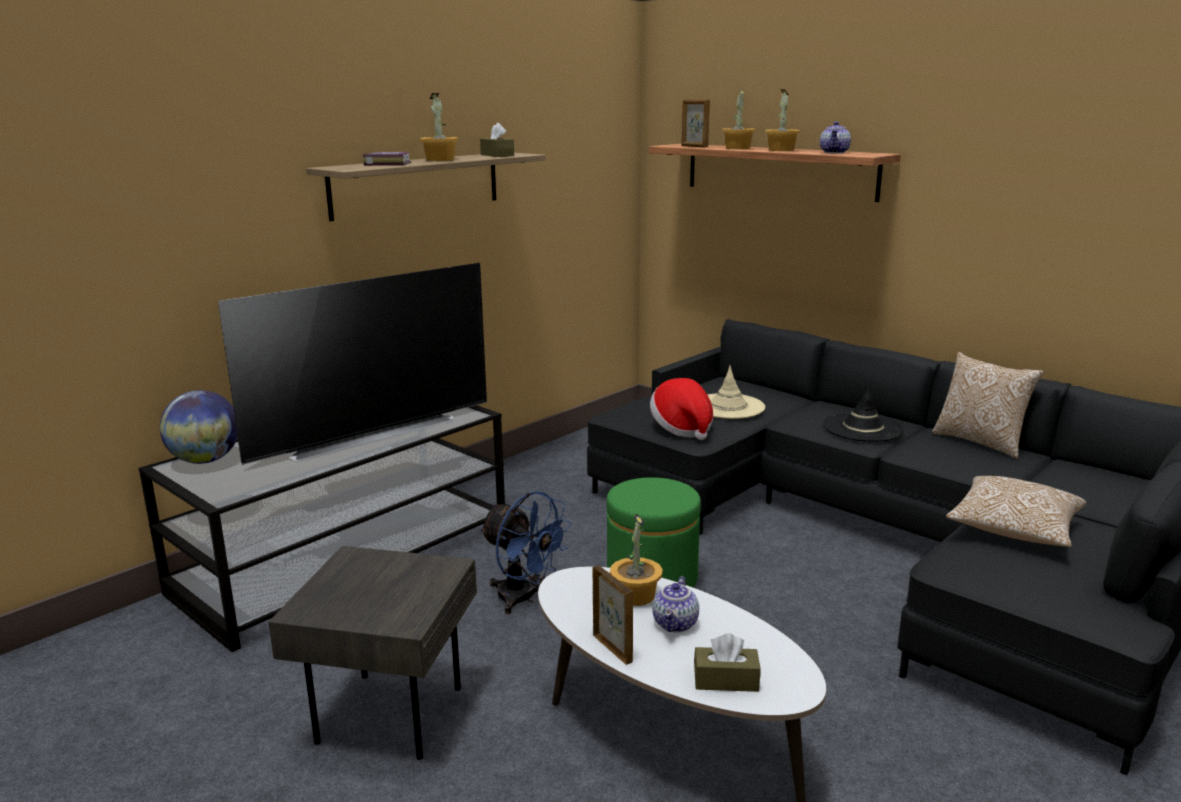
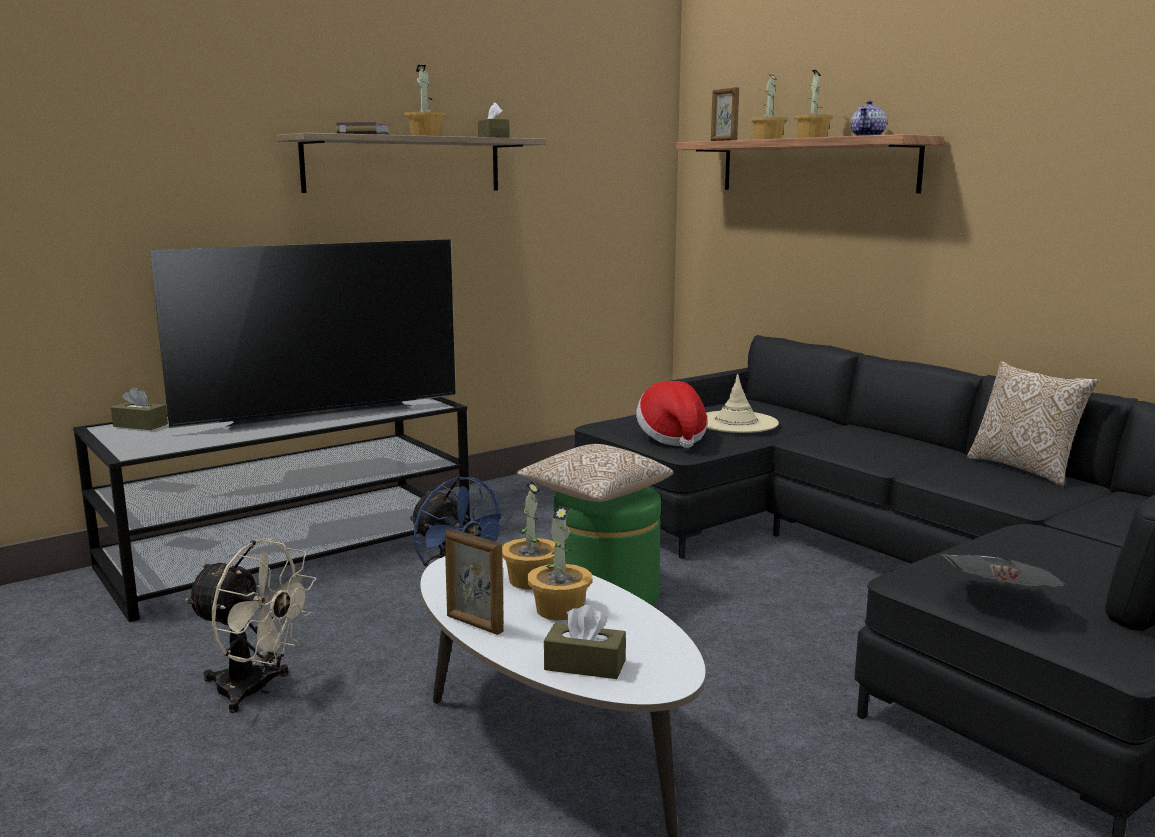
camera: 10 degrees right, 5 degrees down
globe [160,390,238,464] -> brown tissue box [111,387,168,430]
grey side table [268,546,477,760] -> beige fan [185,539,316,713]
picture frame [592,565,633,665] -> picture frame turned 150 degrees clockwise [445,528,504,635]
teapot [652,576,699,633] -> potted plant [527,506,592,620]
black hat [823,384,904,442] -> none
pillow [946,476,1086,547] -> pillow moved to [517,444,673,502]
none -> newspaper [940,554,1067,588]

